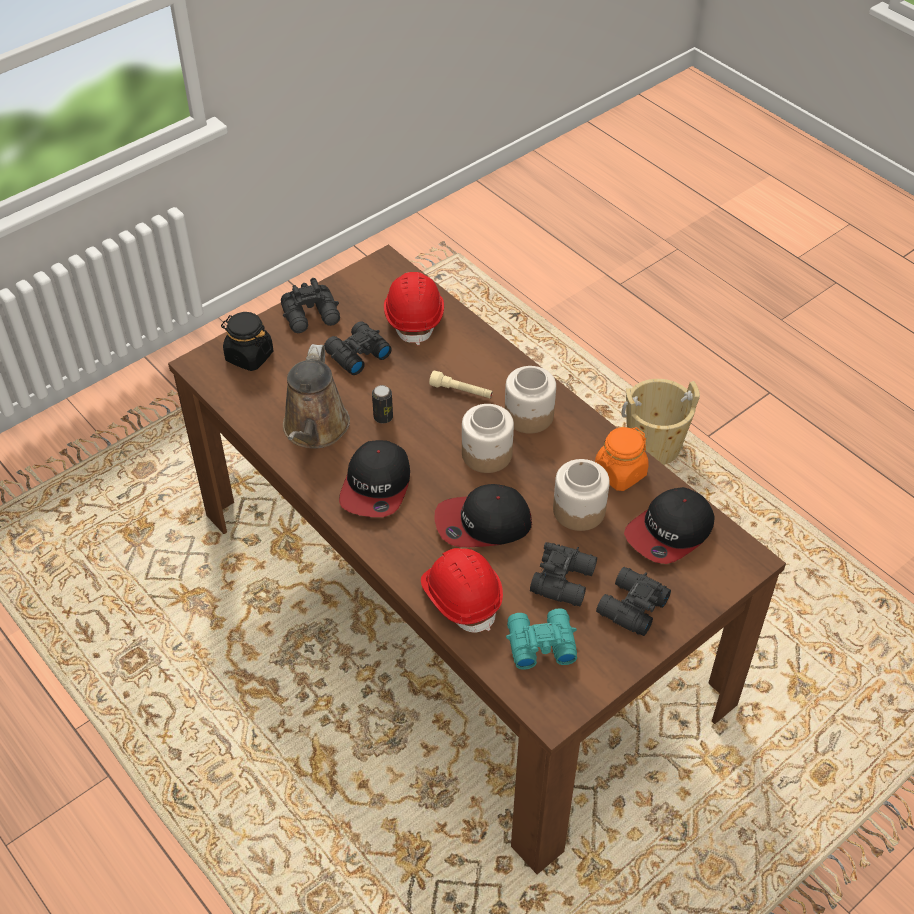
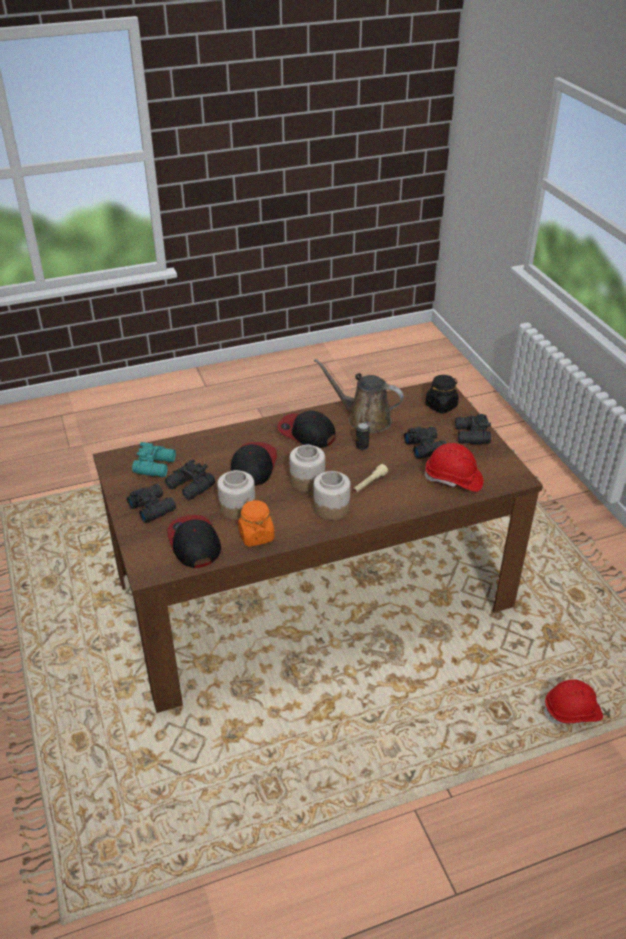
camera: 110 degrees right, 10 degrees down
red hard hat [421,548,503,633] -> red hard hat moved to [544,679,603,724]
beige bucket [621,379,700,465] -> none

